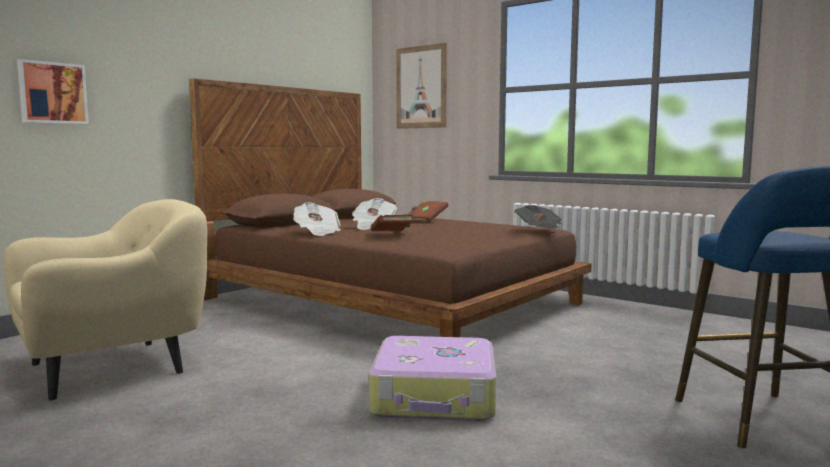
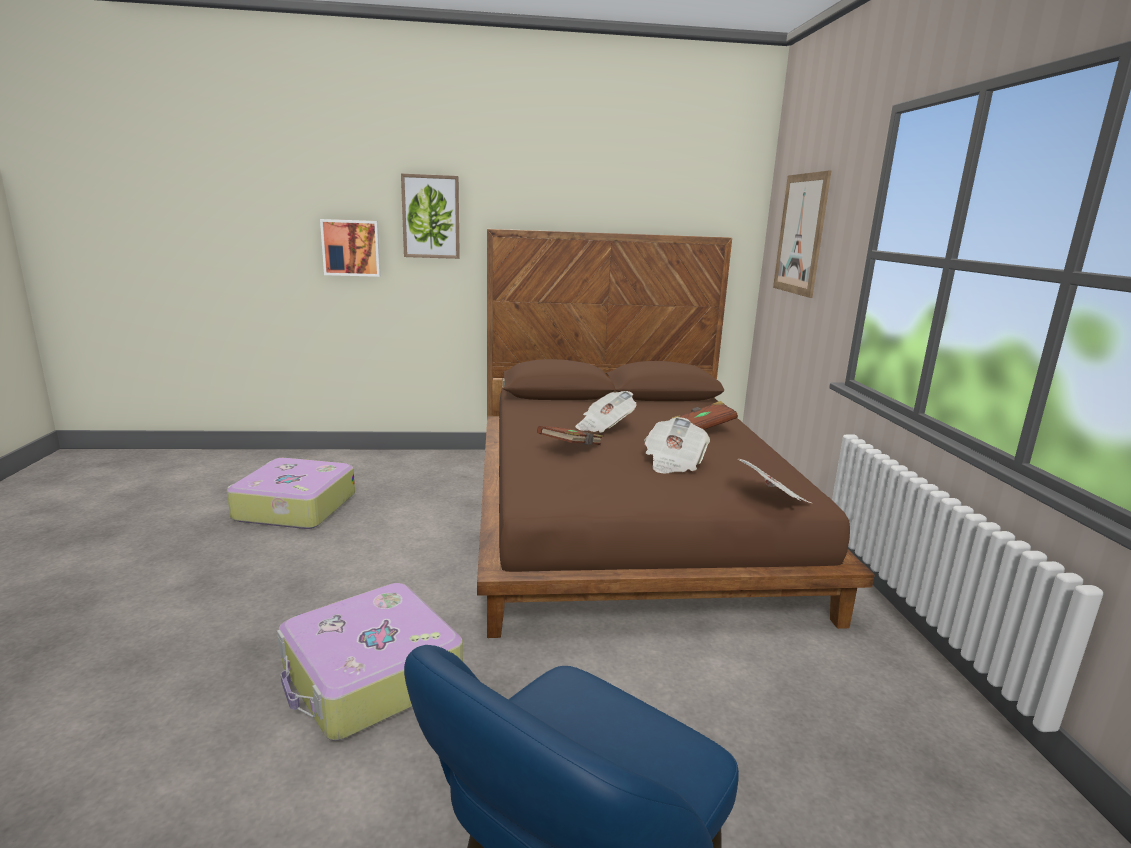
camera: 45 degrees right, 10 degrees up
beige armchair [4,199,207,400] -> suitcase [227,458,355,529]
newspaper [293,202,341,236] -> newspaper moved to [644,417,710,473]
none -> picture [401,174,460,259]

